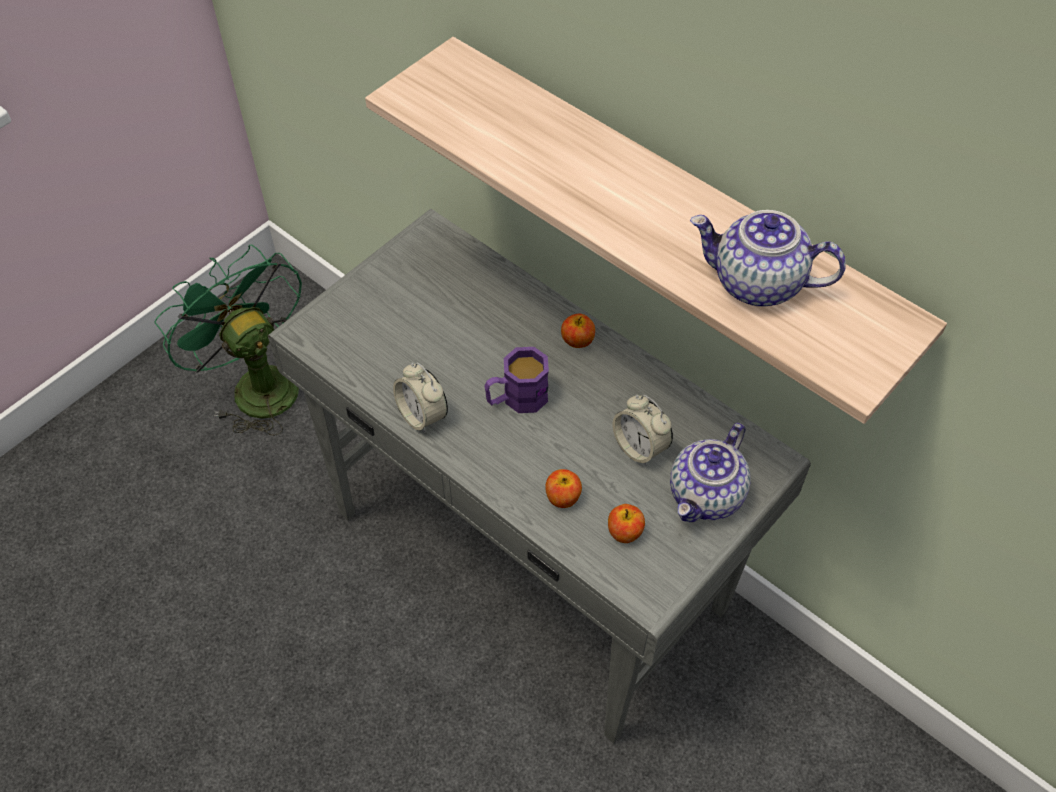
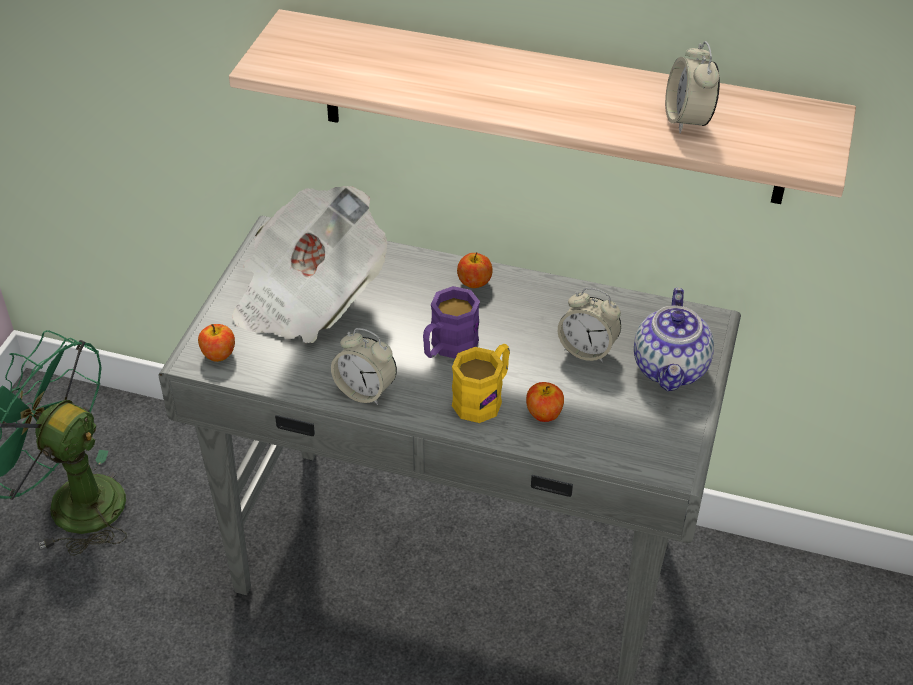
camera: 25 degrees left, 10 degrees down
apple [608,504,645,543] -> apple moved to [198,324,235,362]
teapot [690,210,846,307] -> alarm clock [665,41,720,134]
none -> newspaper [232,186,387,343]
none -> yellow mug [452,344,510,423]

